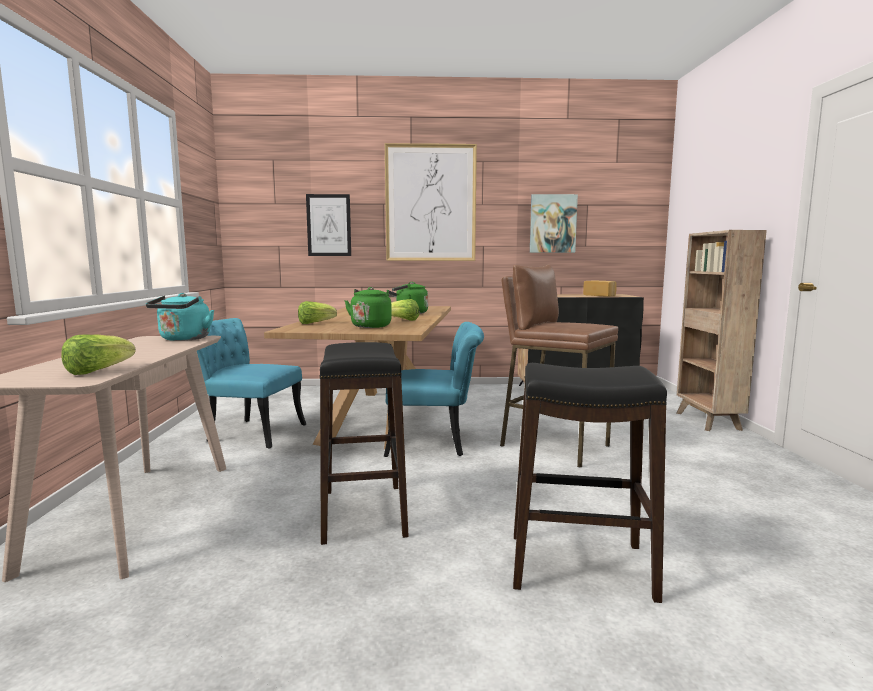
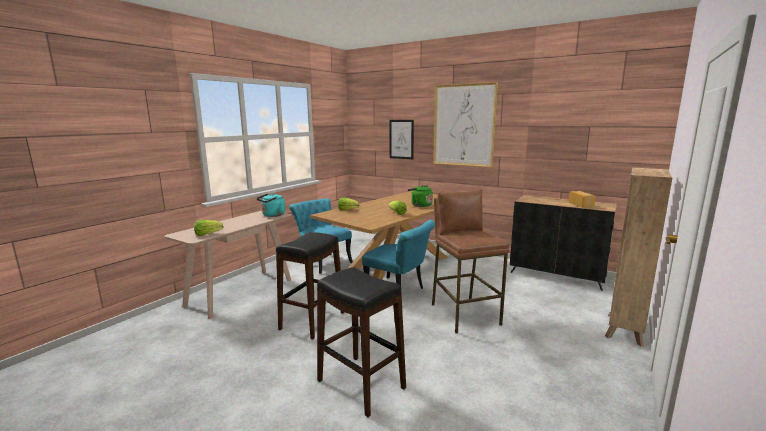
camera: 35 degrees right, 5 degrees up
green kettle [345,287,397,328] -> none
picture [530,194,578,253] -> none

